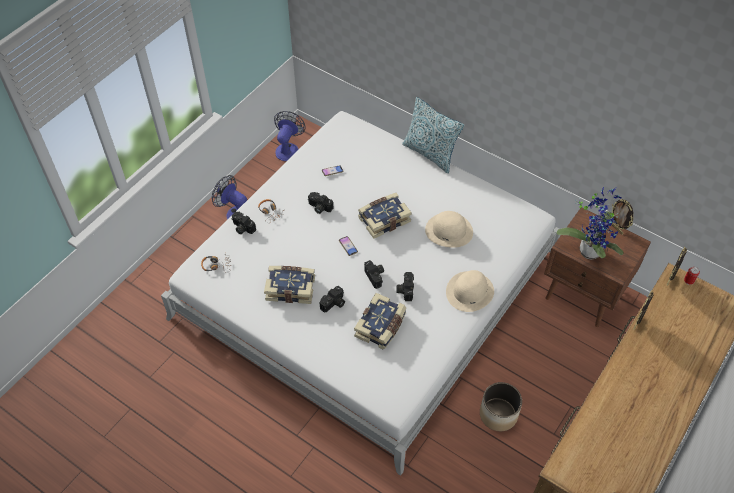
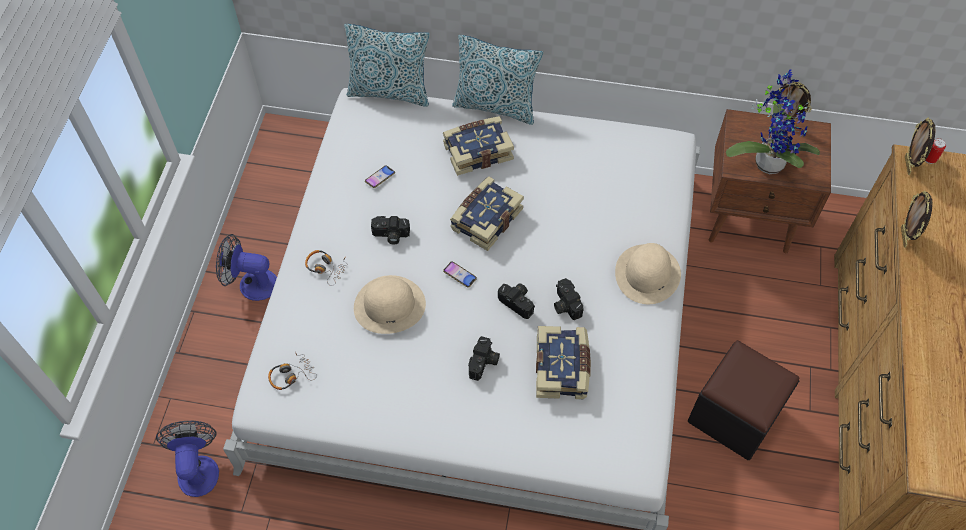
camera: 25 degrees left, 5 degrees up
camera [231,212,256,234] -> none
book [264,266,315,304] -> book moved to [443,116,514,176]
fan [274,111,306,161] -> fan moved to [156,421,219,497]
beige hat [425,211,473,248] -> beige hat moved to [354,275,426,334]
planter [480,382,522,431] -> black ottoman [688,340,800,460]
none -> pillow [344,24,430,107]

